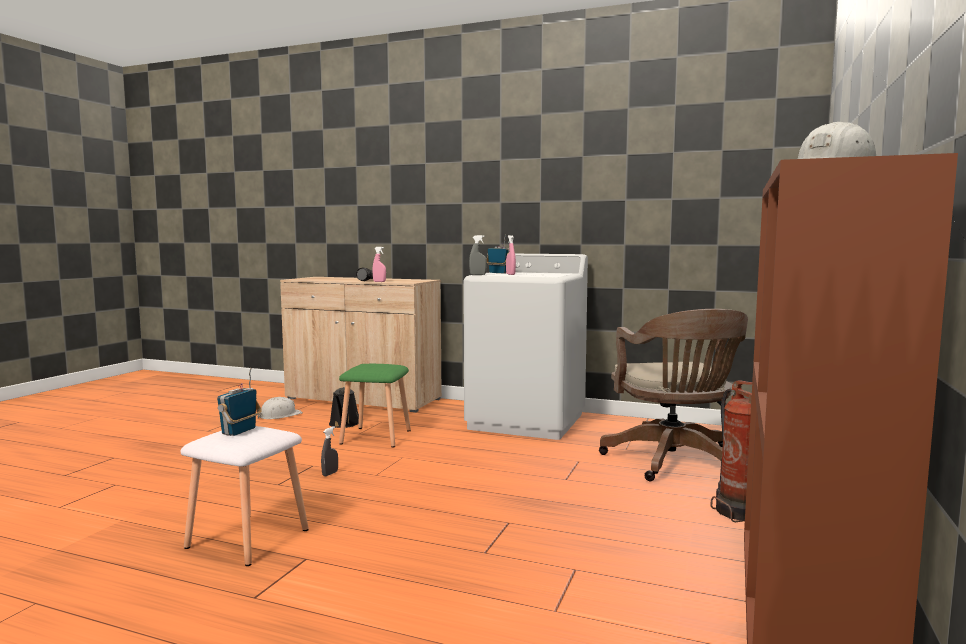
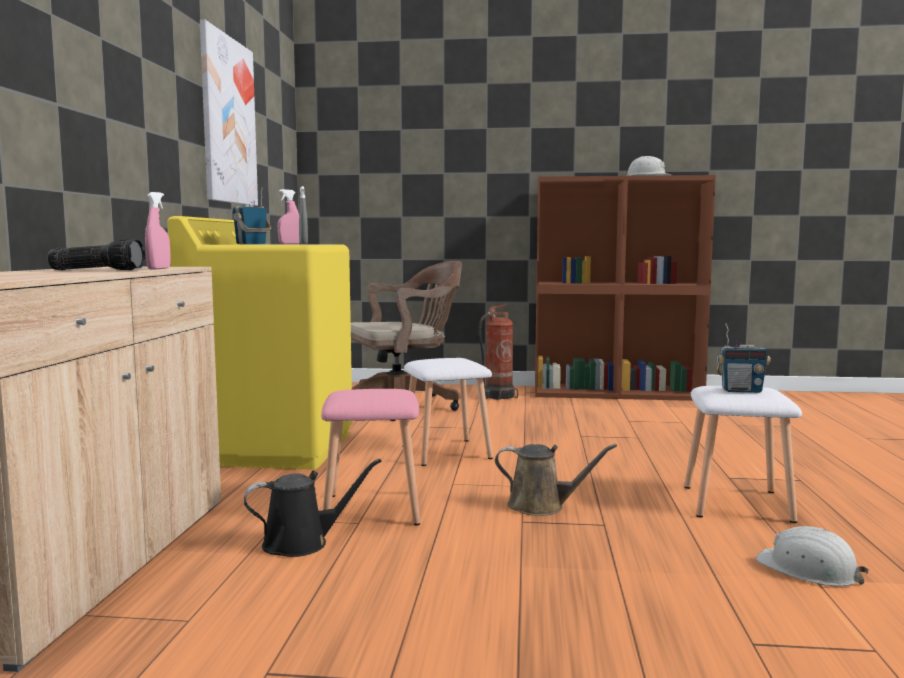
camera: 105 degrees left, 0 degrees up
white hard hat [258,397,303,419] -> white hard hat moved to [756,526,869,586]
grey spray bottle [321,426,338,476] -> brown watering can [495,444,617,516]
green stool [339,364,411,447] -> pink stool [321,389,420,525]
white washing machine [463,254,588,440] -> yellow washing machine [167,216,352,470]
none -> picture [200,20,258,206]
none -> white stool [402,358,493,466]

